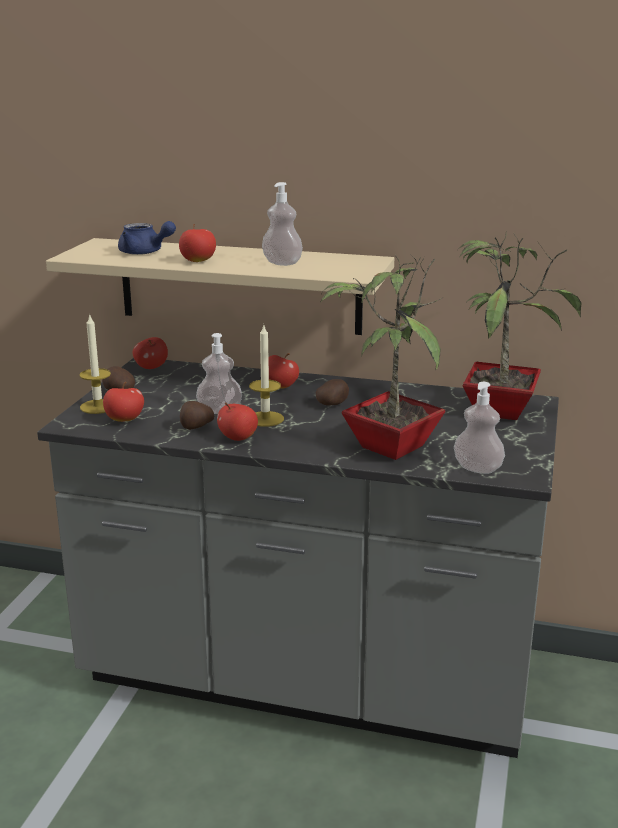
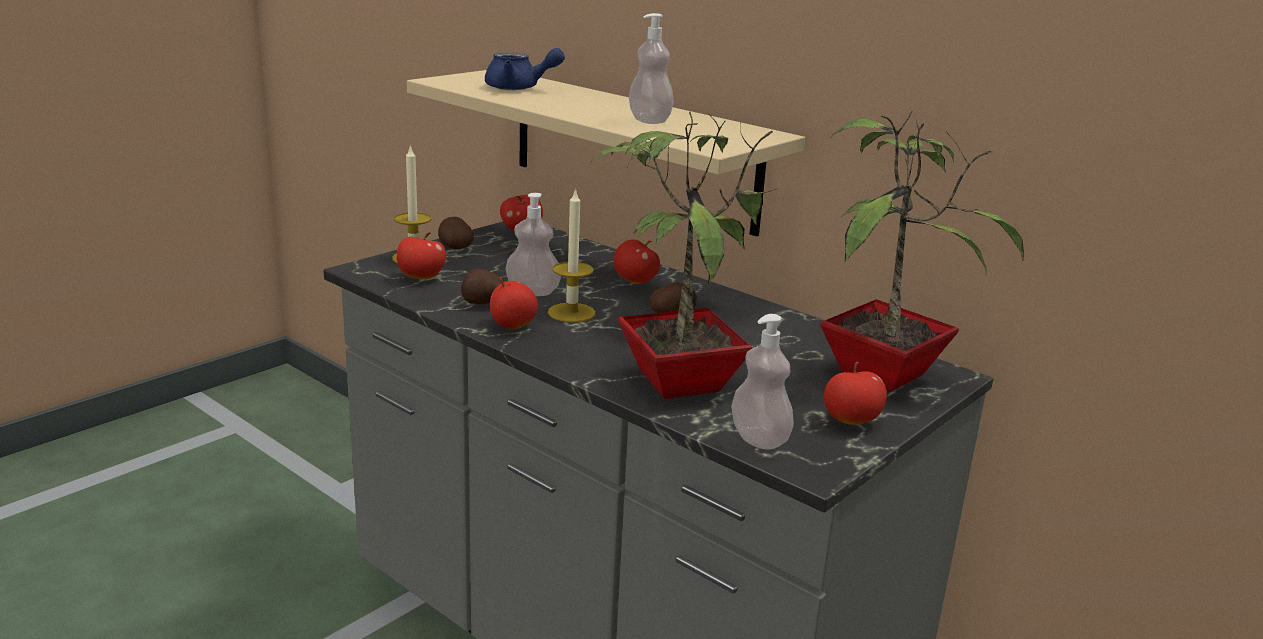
camera: 25 degrees right, 0 degrees up
blue teapot [118,221,176,255] -> blue teapot turned 45 degrees counterclockwise [485,48,565,90]
apple [179,224,216,262] -> apple moved to [824,362,887,425]

